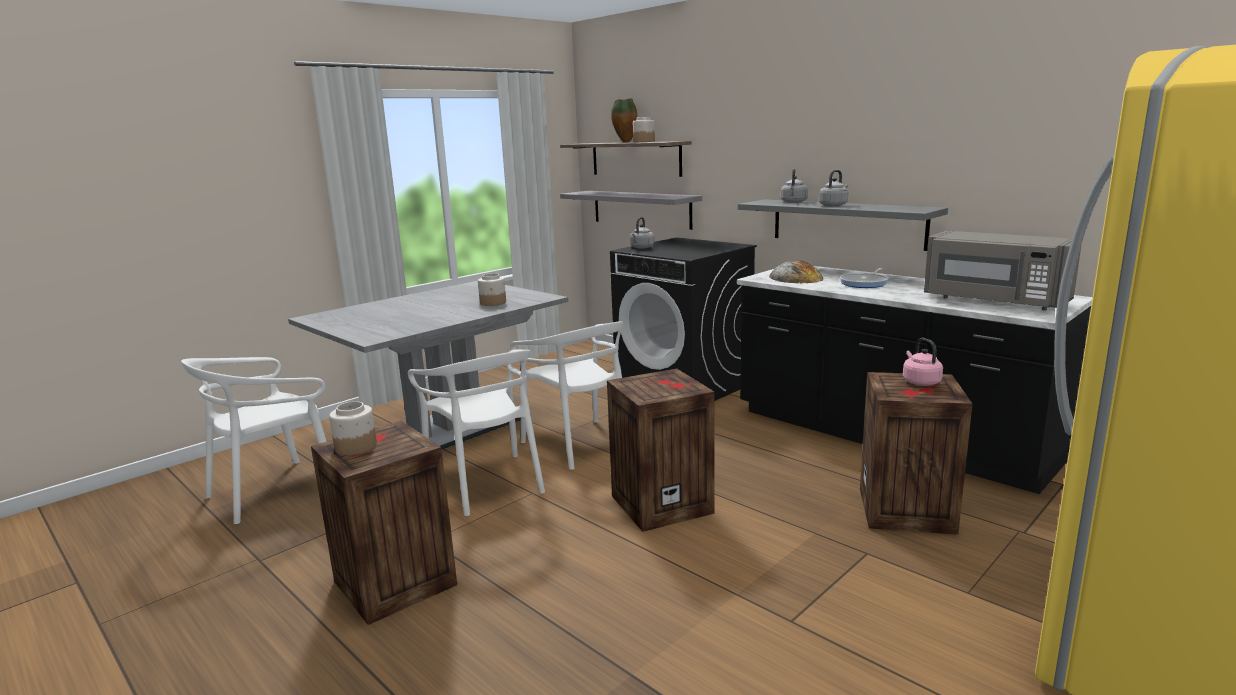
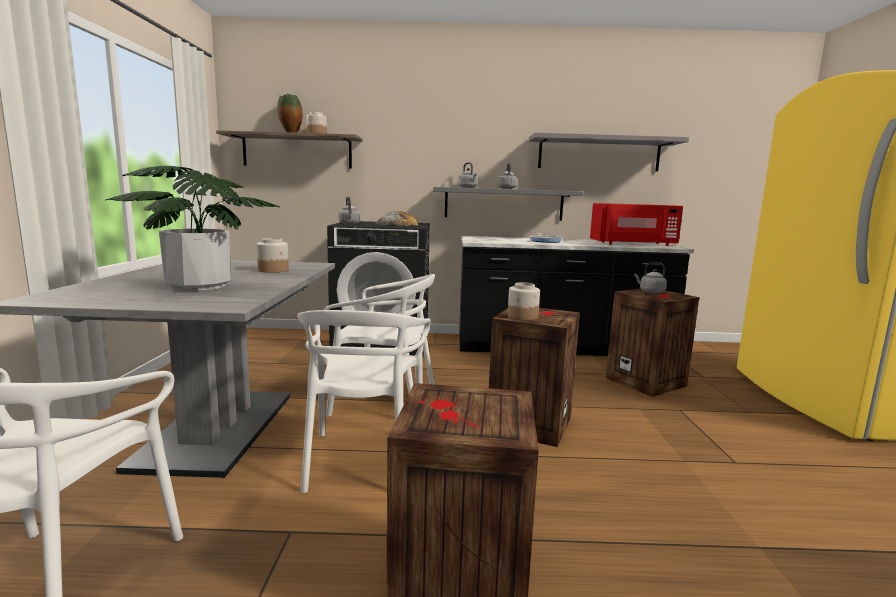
camera: 45 degrees left, 5 degrees down
jar [329,401,377,455] -> jar moved to [508,282,540,321]
white chair [408,349,545,516] -> white chair turned 75 degrees clockwise [297,310,431,493]
grey shelf [560,191,702,230] -> grey shelf moved to [529,133,689,172]
bread [769,260,823,284] -> bread moved to [376,211,418,226]
pink kettle [903,338,943,386] -> grey kettle [634,262,667,294]
grey microwave [924,231,1081,310] -> red microwave [590,203,683,246]
none -> potted plant [106,166,280,291]

